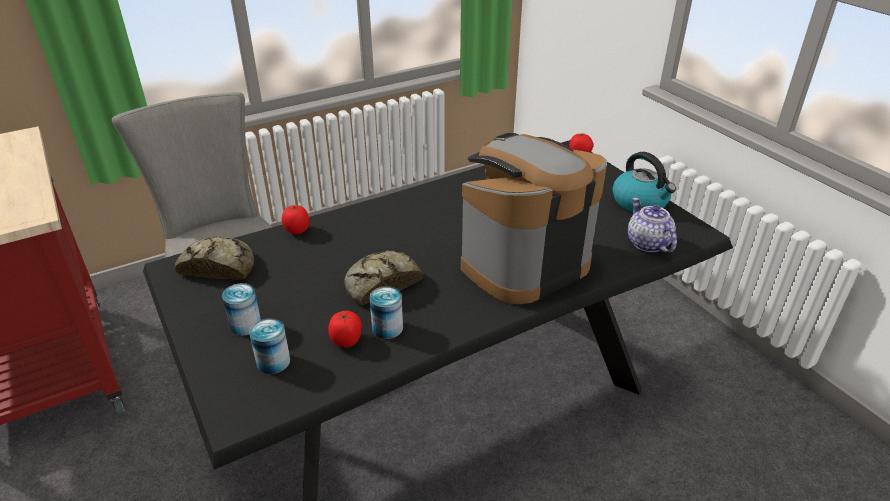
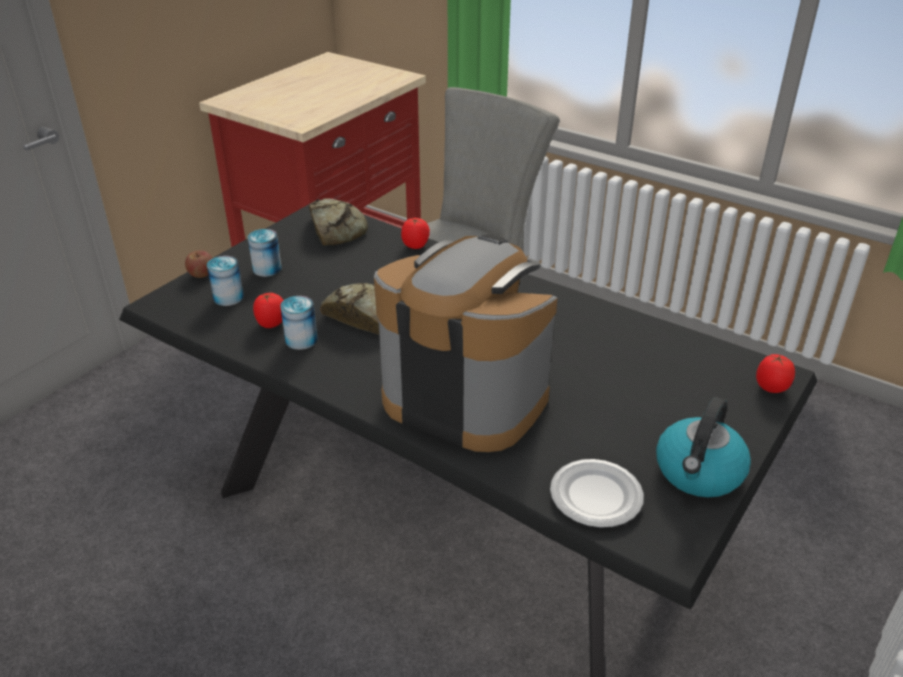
camera: 65 degrees right, 0 degrees up
teapot [628,198,677,253] -> plate [550,459,644,528]
none -> apple [185,251,213,278]

